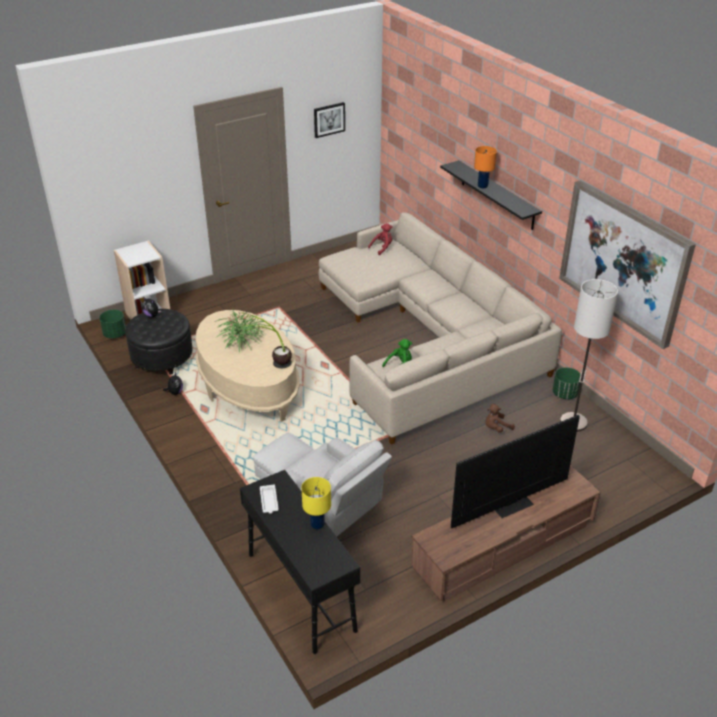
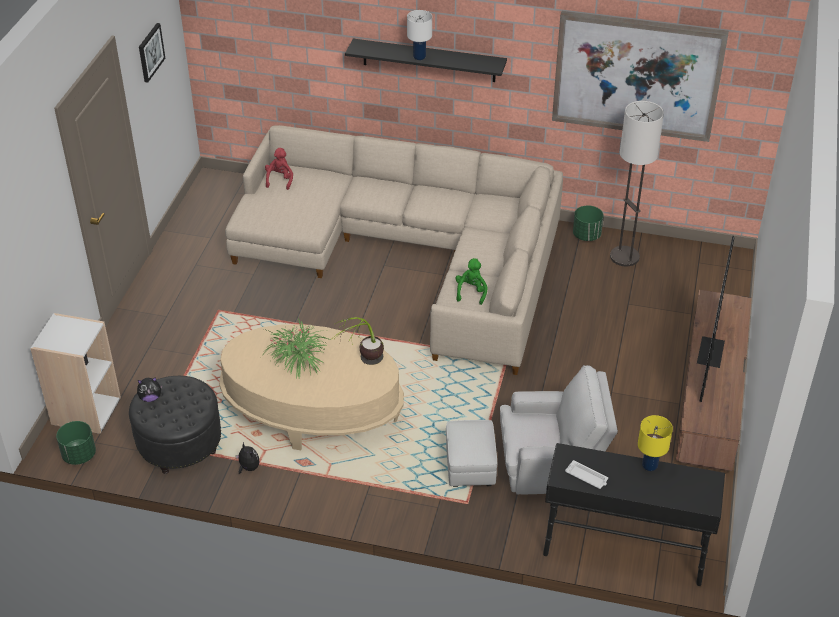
camera: 45 degrees left, 5 degrees up
orange table lamp [474,146,497,188] -> white table lamp [407,10,432,60]
brown plush toy [485,404,515,433] -> none

